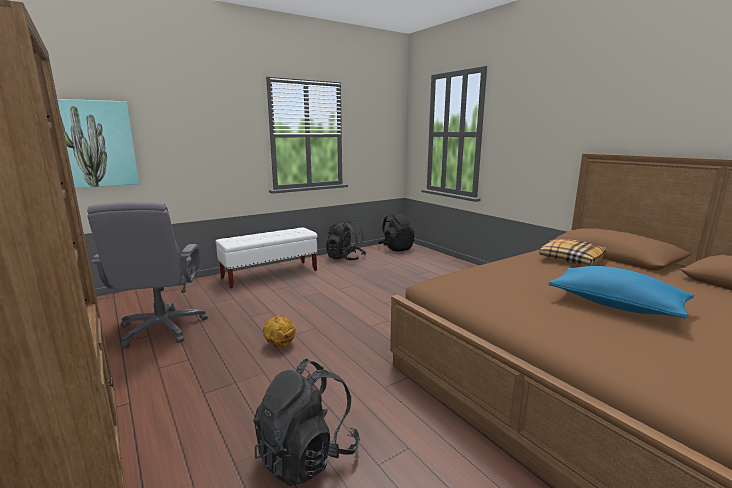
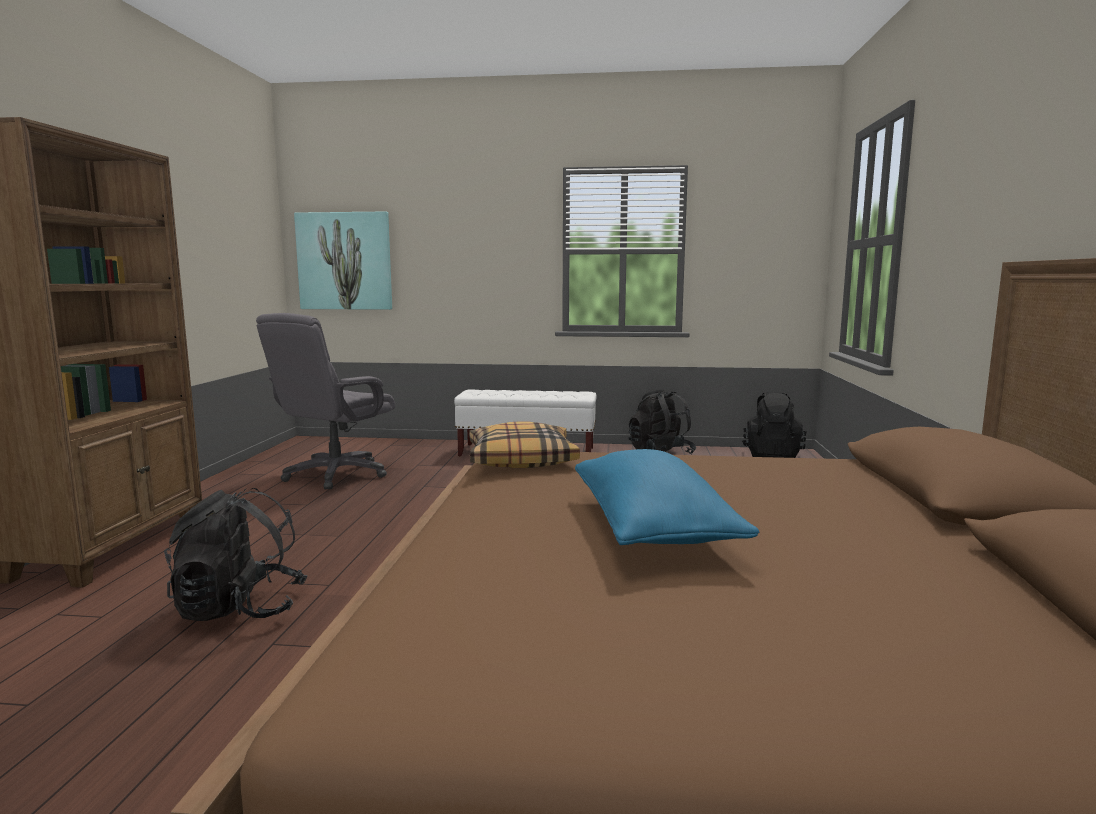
camera: 40 degrees right, 5 degrees down
basketball [263,315,296,347] -> none
pillow [539,239,606,265] -> pillow moved to [469,421,580,468]

